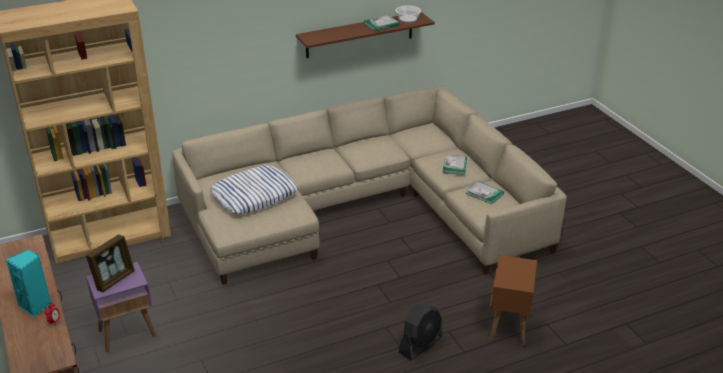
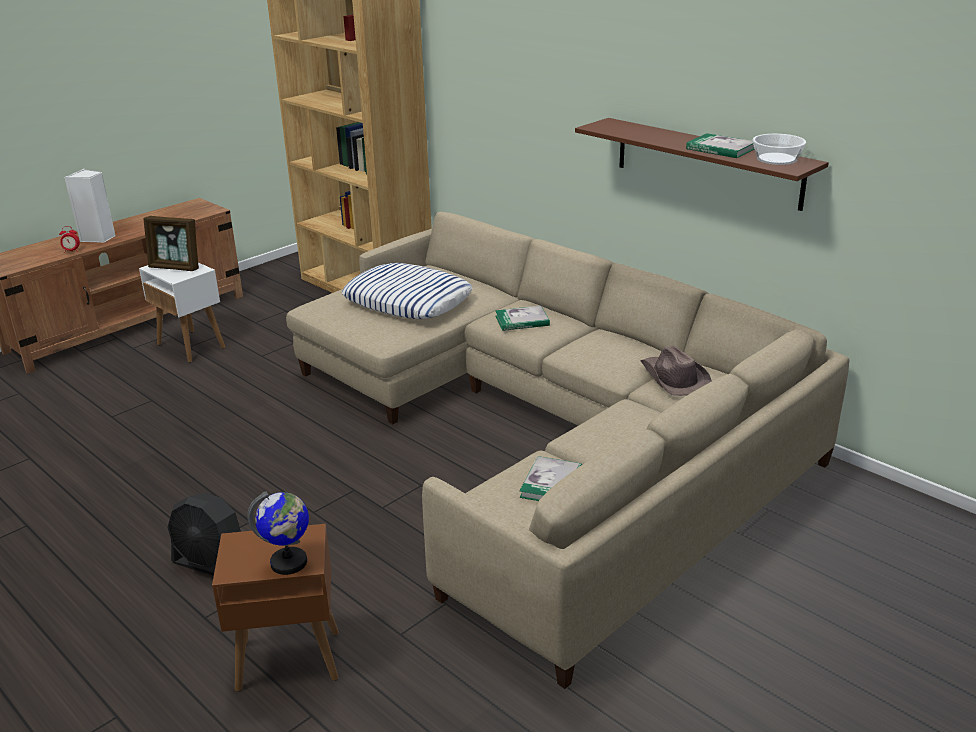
camera: 70 degrees right, 5 degrees down
turquoise speaker [6,249,51,317] -> white speaker [64,169,116,243]
purple side table [86,262,156,352] -> white side table [139,263,225,362]
book [443,155,467,175] -> book moved to [495,306,550,331]
none -> globe [247,491,309,575]
none -> brown hat [640,346,712,396]

